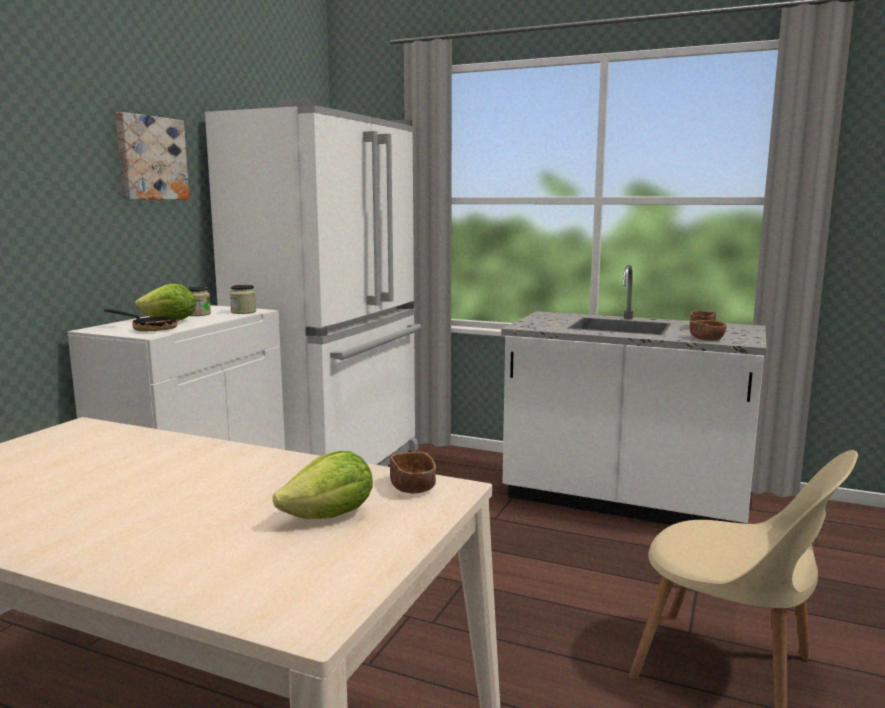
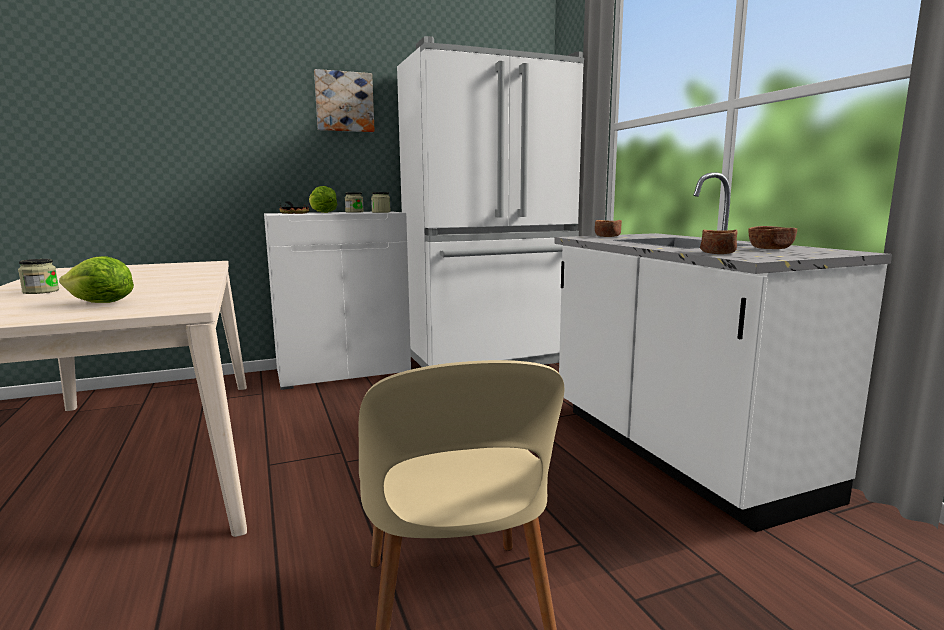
camera: 45 degrees right, 0 degrees up
brown bowl [390,452,436,493] -> brown bowl moved to [595,220,622,237]
none -> jar [18,259,59,294]

